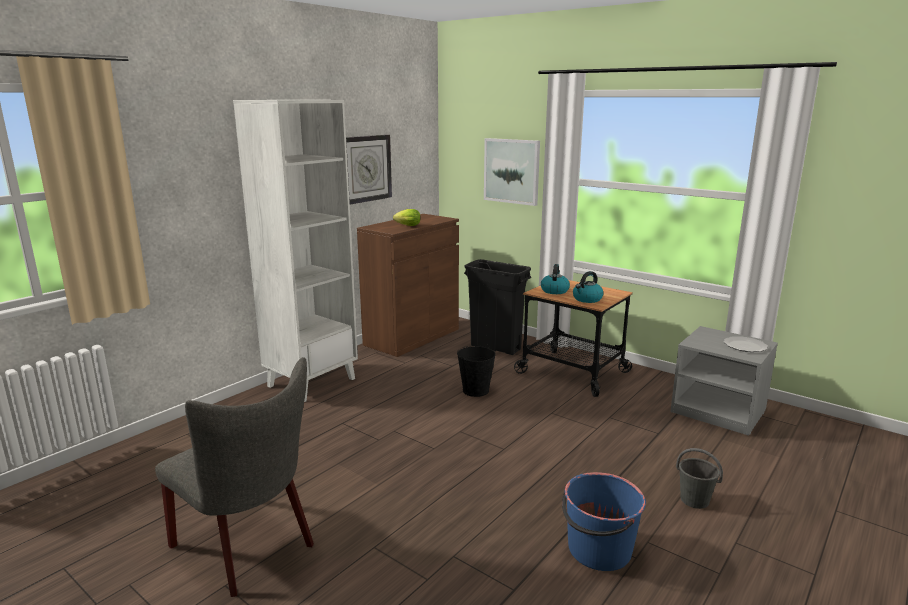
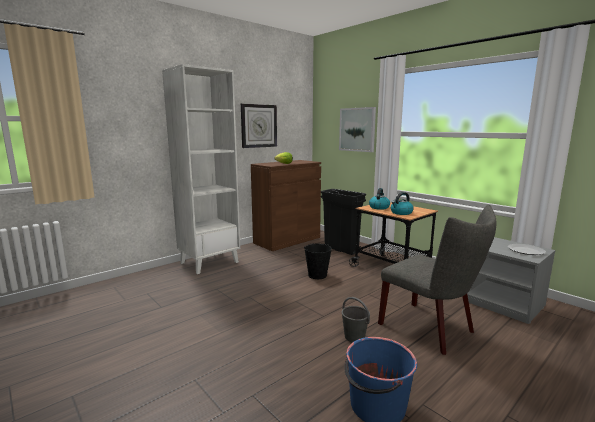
camera: 10 degrees right, 5 degrees down
grey chair [155,357,314,597] -> grey chair moved to [378,205,496,355]
grey bucket [676,448,723,509] -> grey bucket moved to [341,297,370,343]

